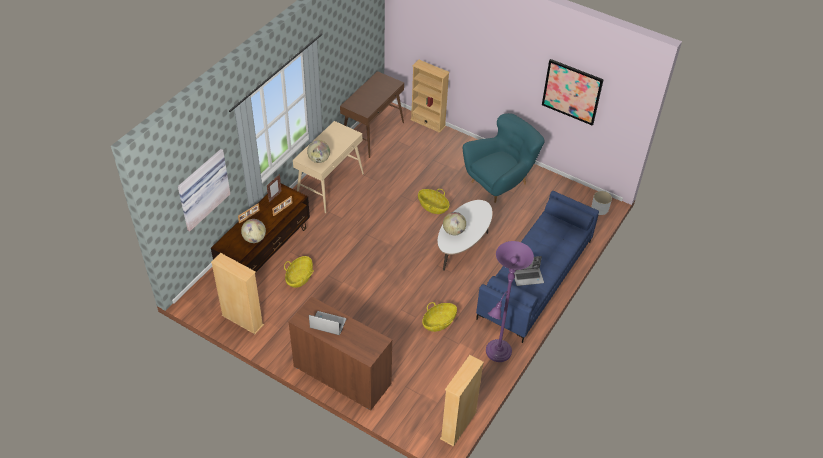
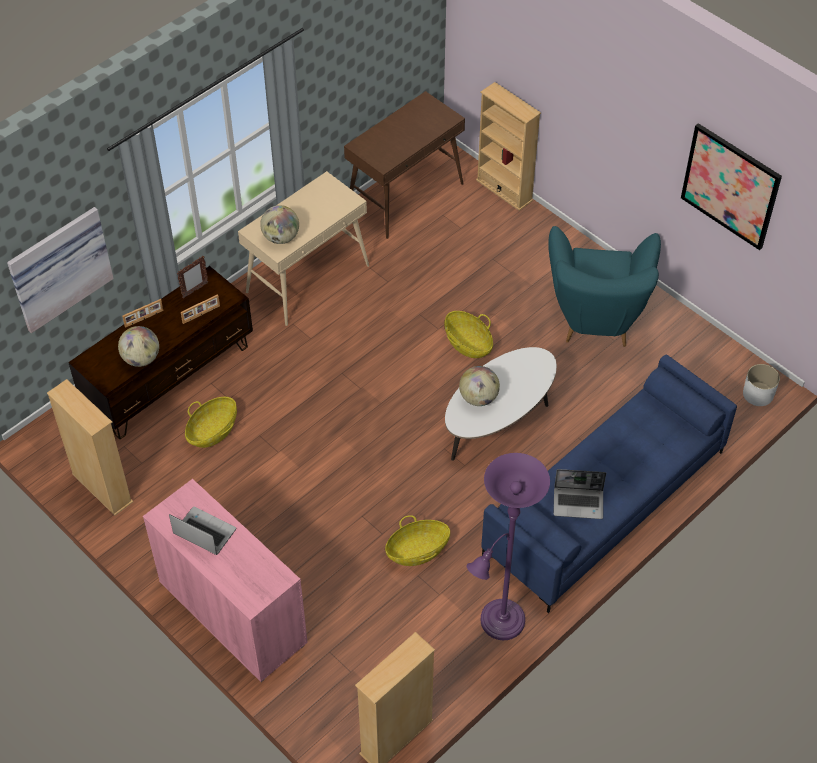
camera: 15 degrees right, 5 degrees up
brown cabinet [288,296,392,411] -> pink cabinet [143,479,308,682]
turquoise armchair [463,113,544,203] -> turquoise armchair turned 120 degrees clockwise [548,226,661,347]

